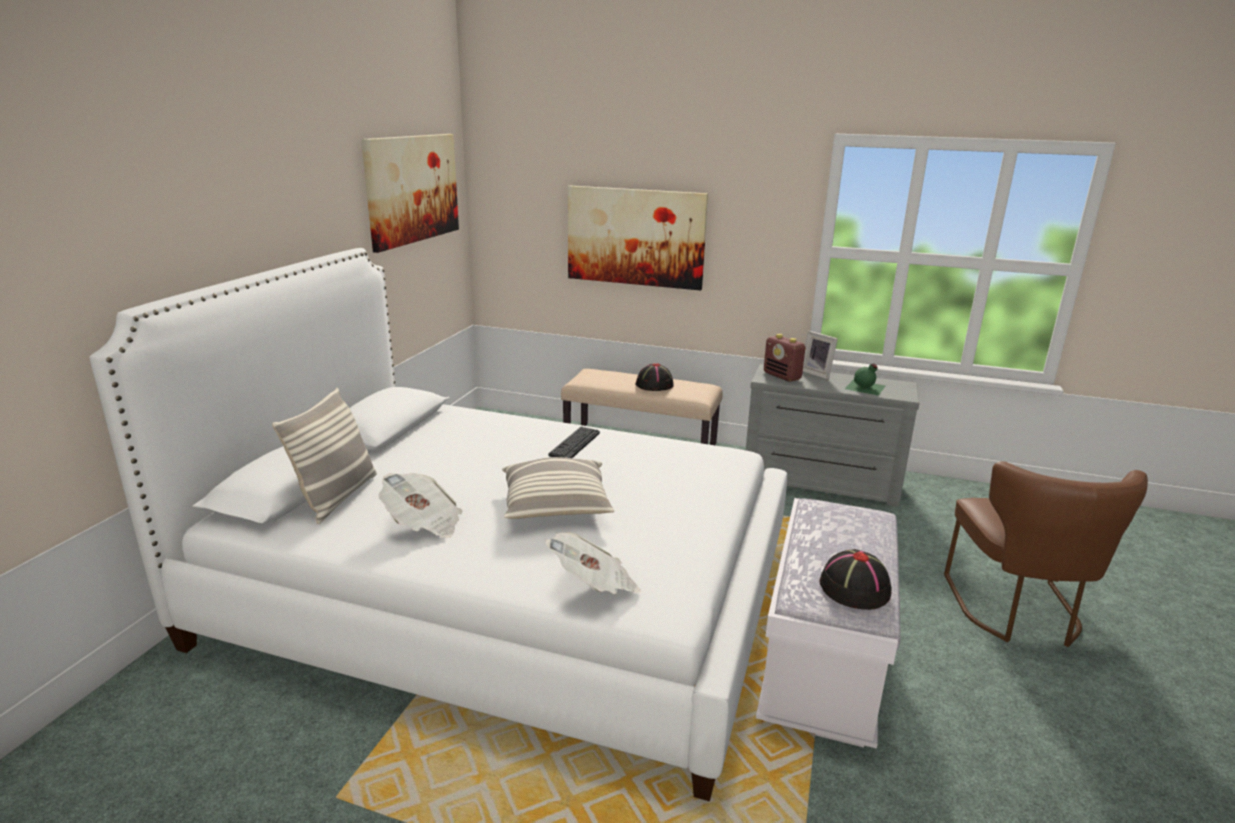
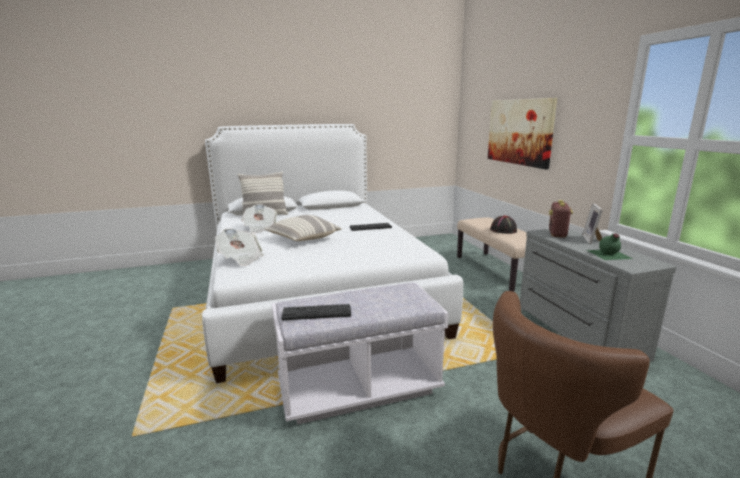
camera: 55 degrees right, 5 degrees down
picture [361,134,459,253] -> none
black hat [820,549,892,610] -> keyboard [281,304,351,320]

